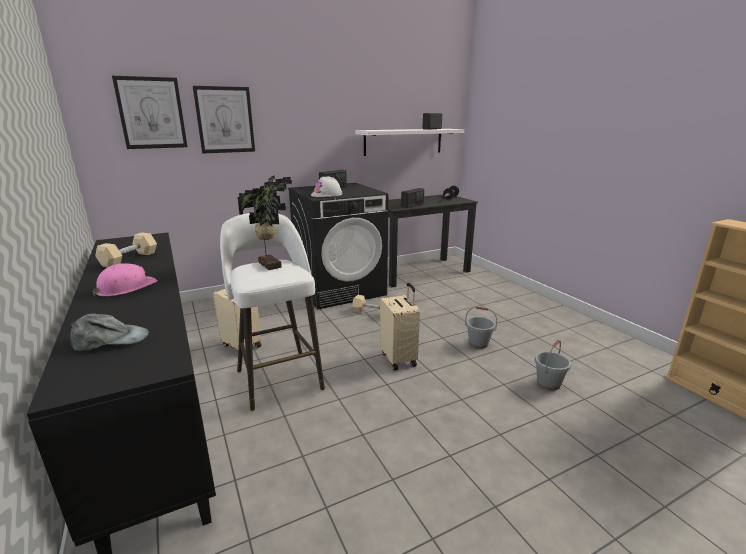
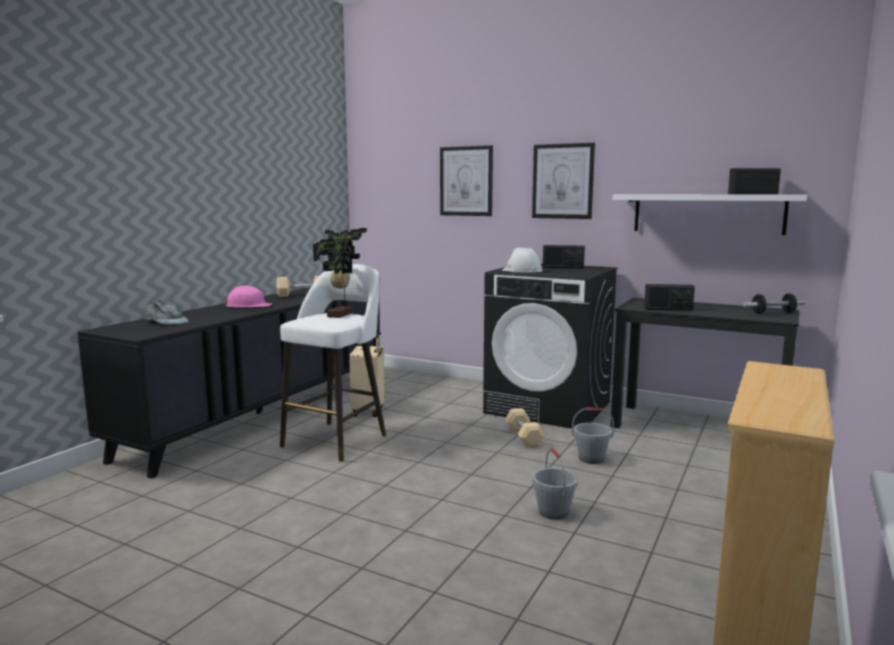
camera: 55 degrees right, 10 degrees down
picture [112,76,187,149] -> picture moved to [532,143,595,219]
beige suitcase [380,283,420,370] -> none
grey bucket [535,340,571,391] -> grey bucket moved to [572,407,614,464]

